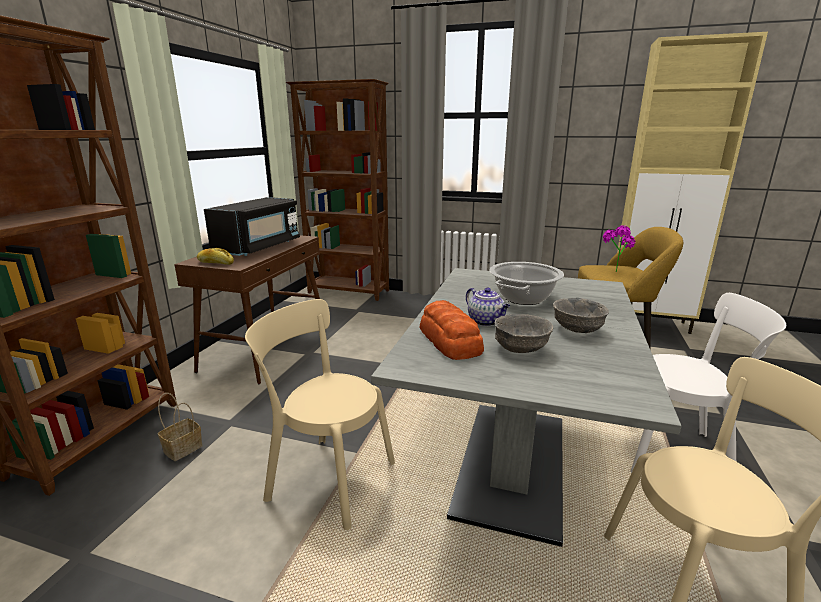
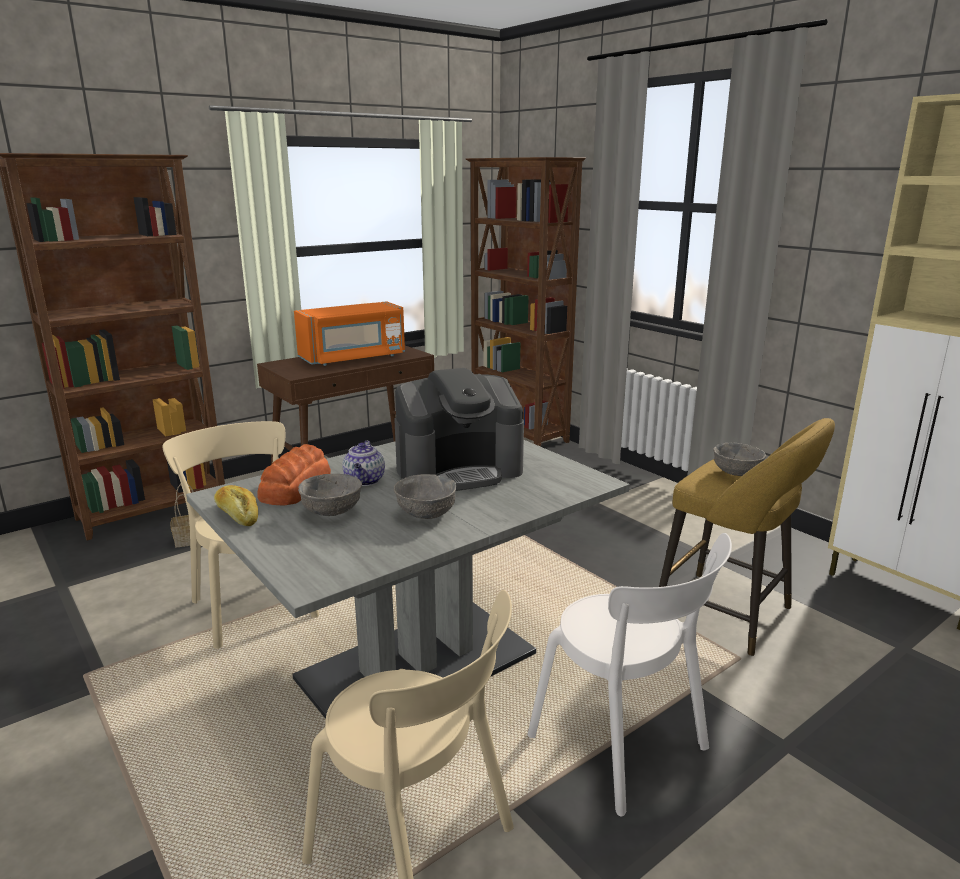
camera: 35 degrees right, 0 degrees up
bread [197,248,234,265] -> bread moved to [214,485,258,526]
black microwave [204,197,300,256] -> orange microwave [294,301,405,366]
cooking pot [489,262,564,305] -> coffee machine [394,368,524,491]
potted plant [603,225,636,272] -> grey bowl [713,443,766,476]

